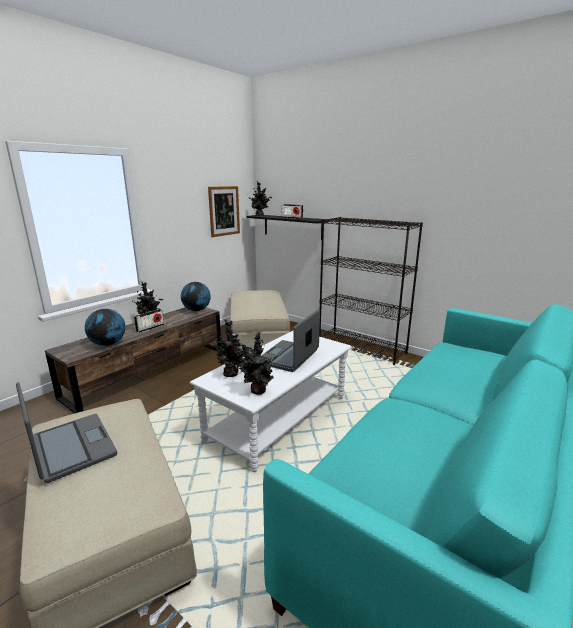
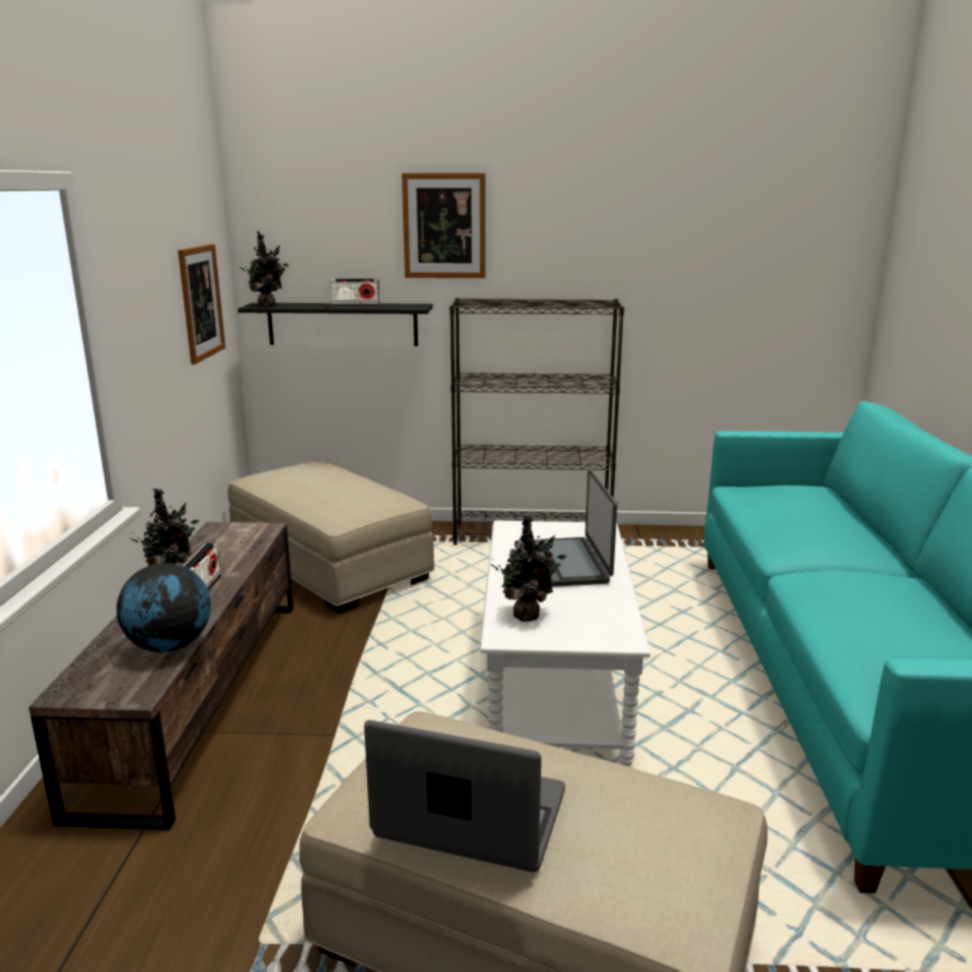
camera: 35 degrees left, 0 degrees up
globe [181,282,211,311] -> none
potted plant [236,331,277,395] -> none
none -> picture [402,173,485,278]

